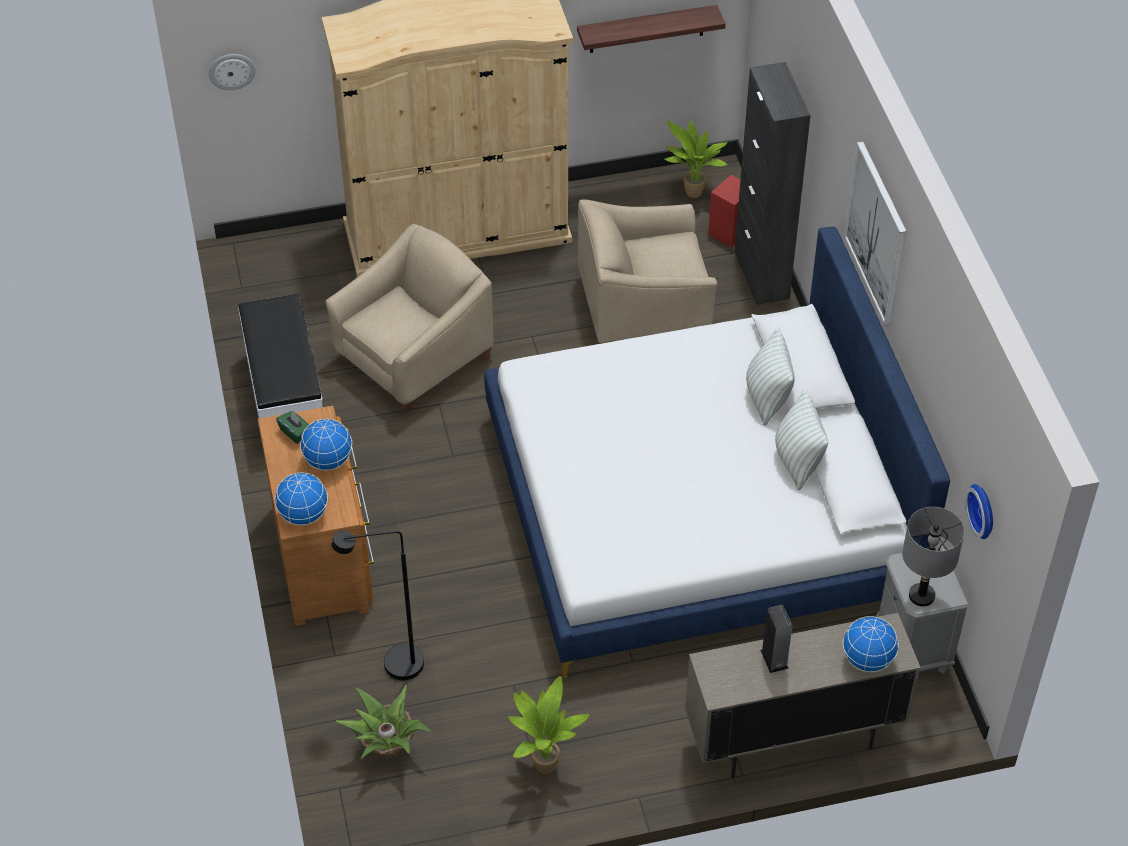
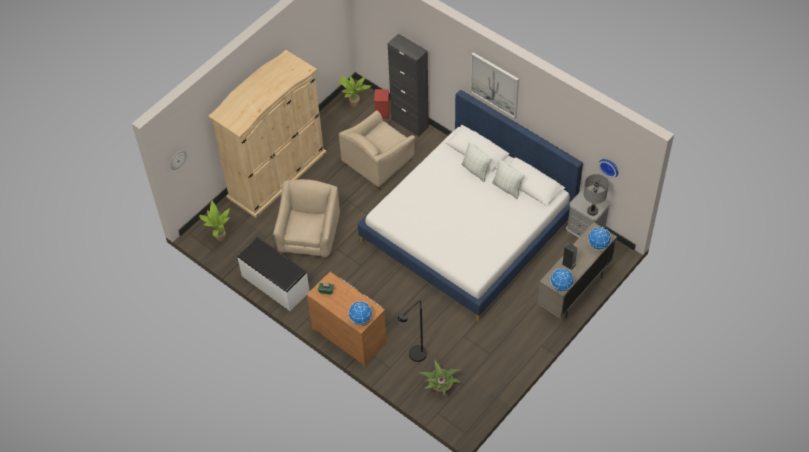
camera: 35 degrees left, 5 degrees up
globe [300,419,352,470] -> globe moved to [550,268,574,292]
potted plant [508,676,589,774] -> potted plant moved to [199,201,230,242]
shelf [577,5,726,53] -> none

